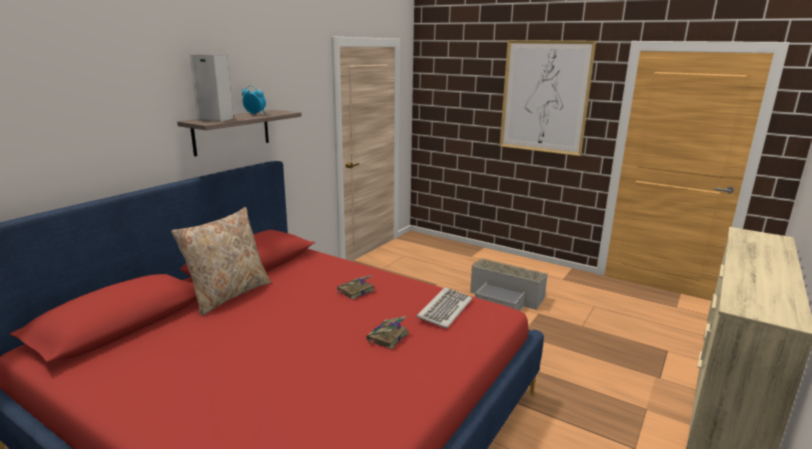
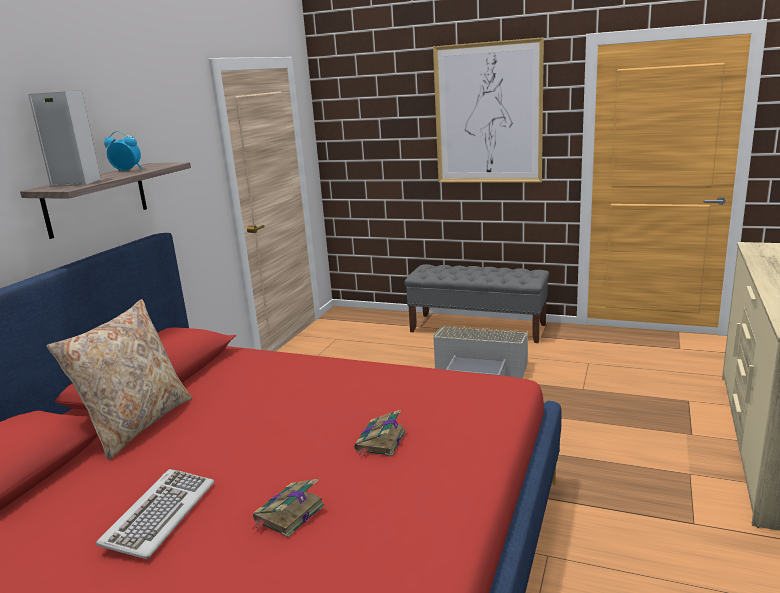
camera: 10 degrees left, 0 degrees up
book [336,275,375,300] -> book moved to [252,479,325,537]
keyboard [416,287,472,328] -> keyboard moved to [96,469,215,559]
none -> grey bench [404,264,549,343]

